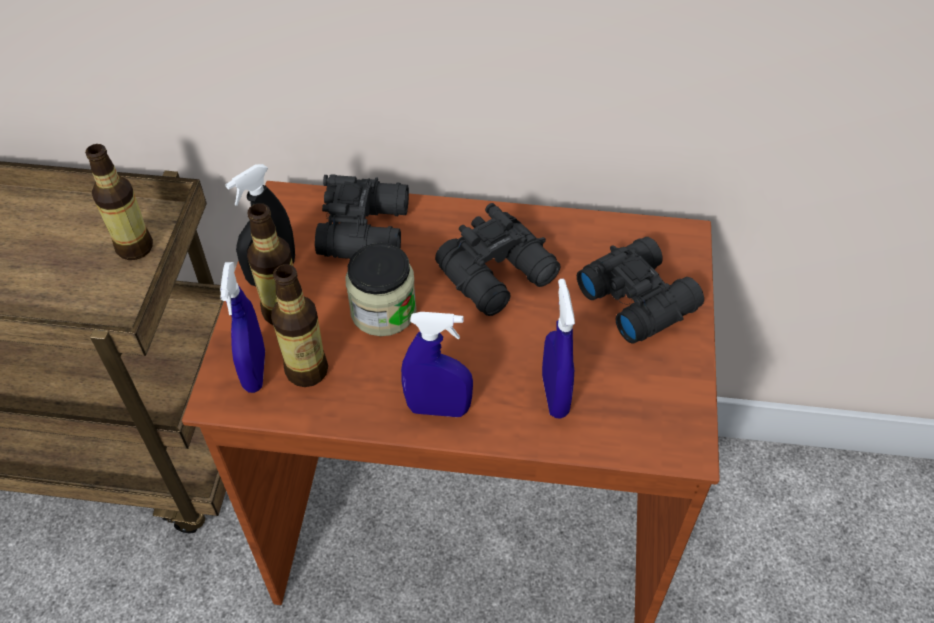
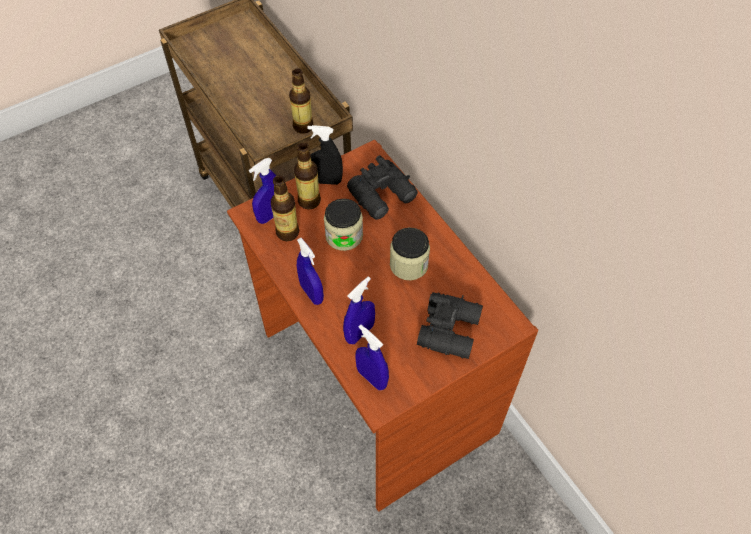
camera: 50 degrees right, 5 degrees up
black binoculars [435,203,560,316] -> jar [390,228,430,280]
none -> blue spray bottle [355,325,389,390]

